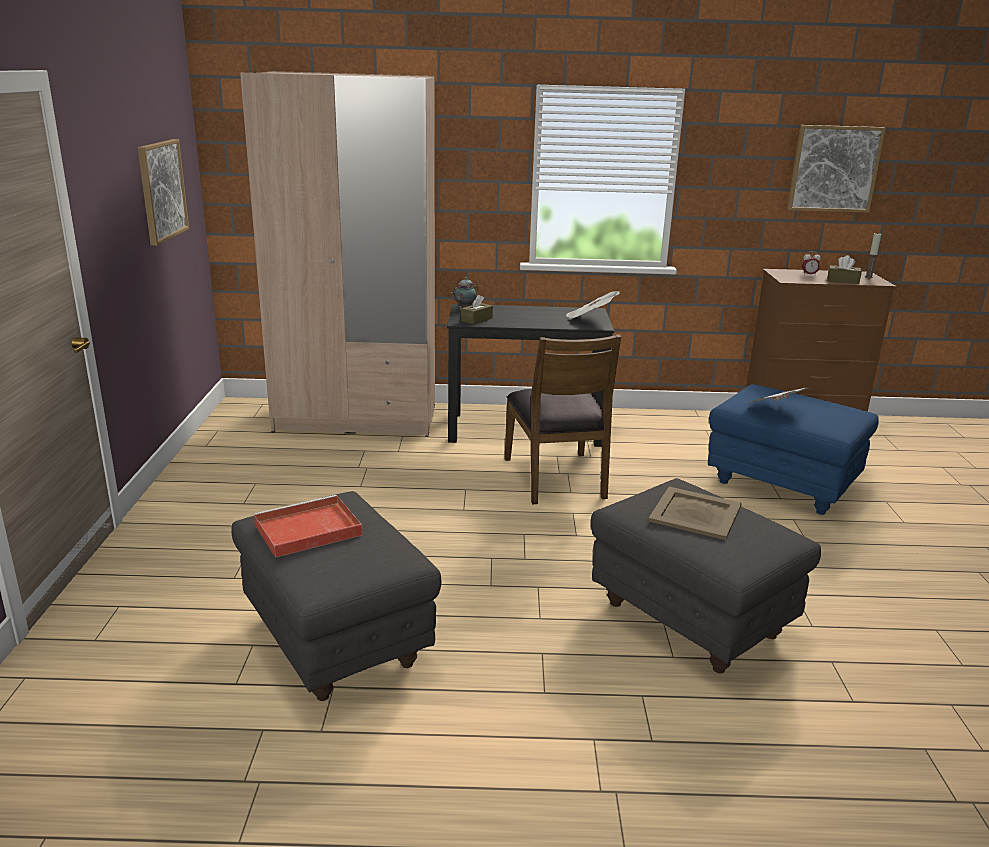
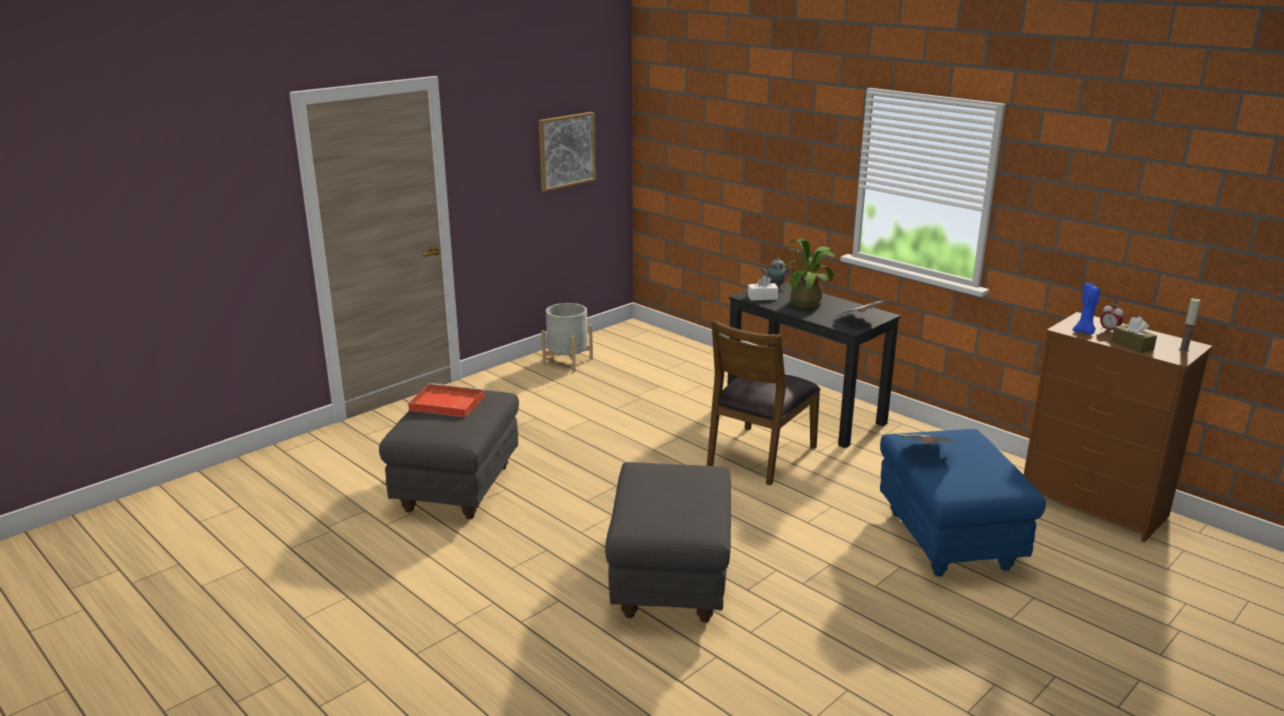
camera: 45 degrees right, 0 degrees up
beige wardrobe [240,71,435,437] -> none
brown tissue box [461,295,493,324] -> white tissue box [748,275,779,301]
beige tray [648,487,742,540] -> none
picture [787,125,886,213] -> none
none -> grey planter [541,303,593,372]
none -> potted plant [782,238,836,309]
none -> blue candle [1073,283,1100,334]

